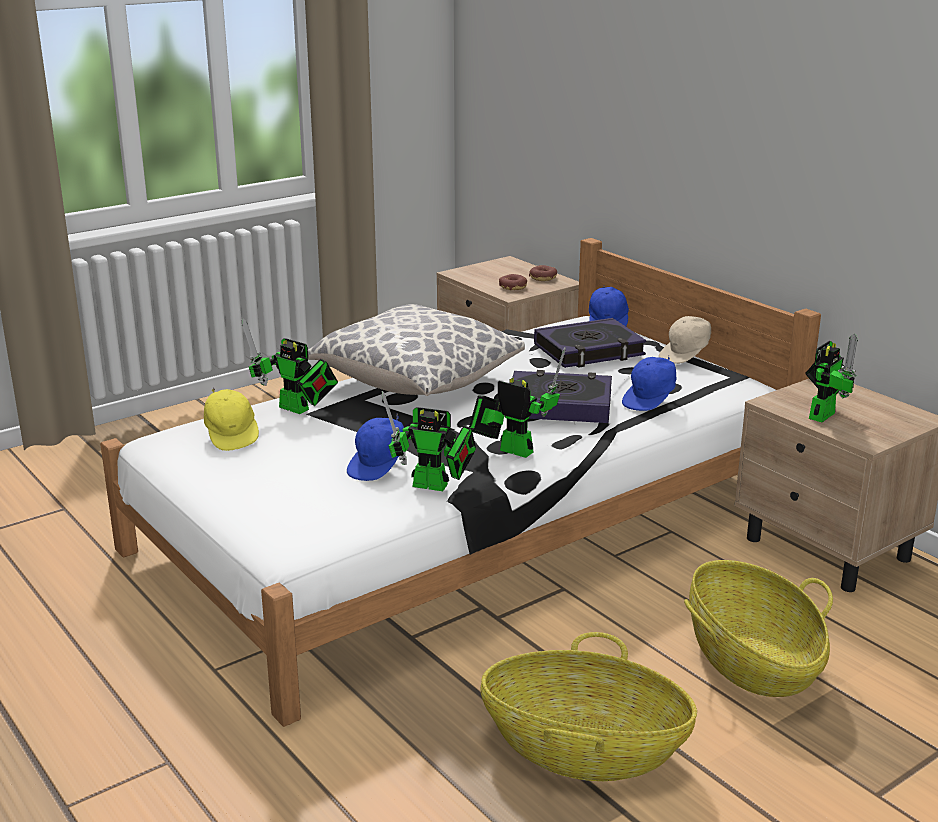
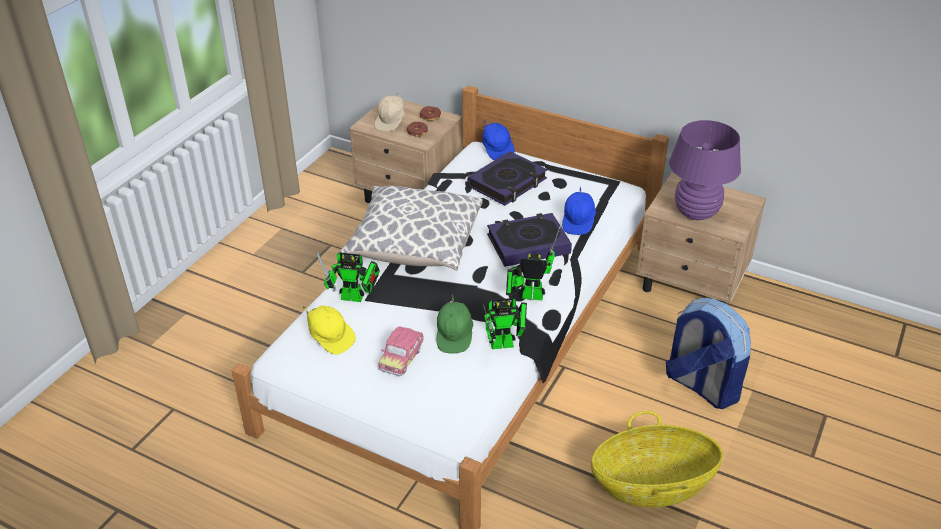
camera: 25 degrees left, 15 degrees up
blue cap [347,416,404,481] -> green cap [437,295,473,354]
beige cap [659,316,711,364] -> beige cap moved to [374,93,405,132]
basket [684,560,833,697] -> backpack [666,298,751,409]
toy robot [805,333,858,422] -> purple table lamp [669,120,741,220]
none -> toy car [378,326,424,376]

